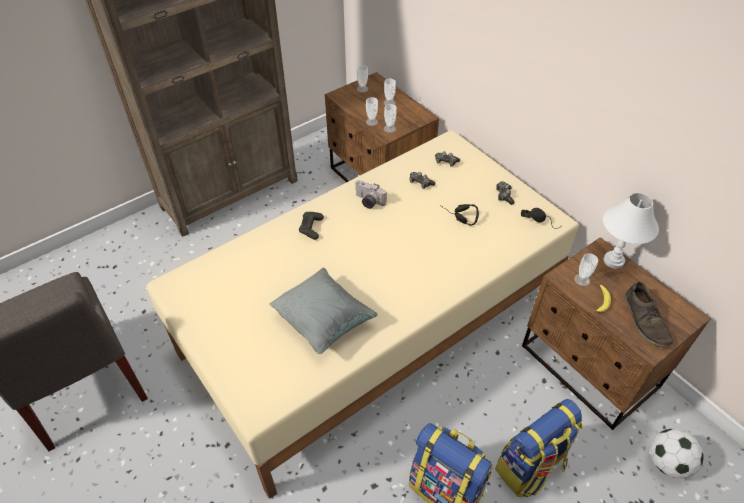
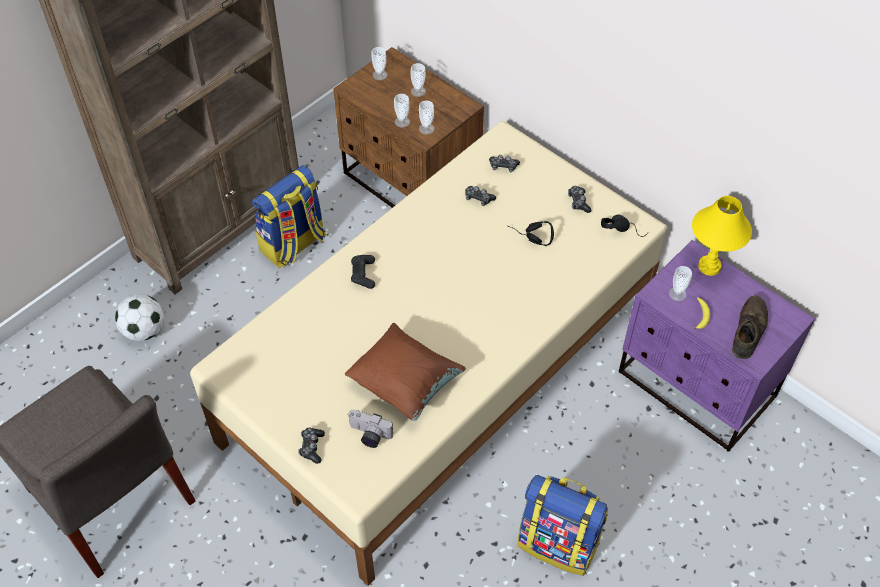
camera: 10 degrees left, 5 degrees up
grey pillow [269,267,377,354] -> brown pillow [345,323,466,421]
camera [355,180,387,209] -> camera moved to [348,410,393,448]
backpack [495,399,582,497] -> backpack moved to [252,165,325,268]
brown nightstand [522,237,711,430] -> purple nightstand [619,240,815,451]
white table lamp [603,193,659,269] -> yellow table lamp [692,196,752,276]
brown shoe [625,282,673,347] -> brown shoe turned 135 degrees counterclockwise [732,296,768,359]
football [650,429,703,478] -> football moved to [115,294,164,341]
none -> game controller [298,428,325,464]

